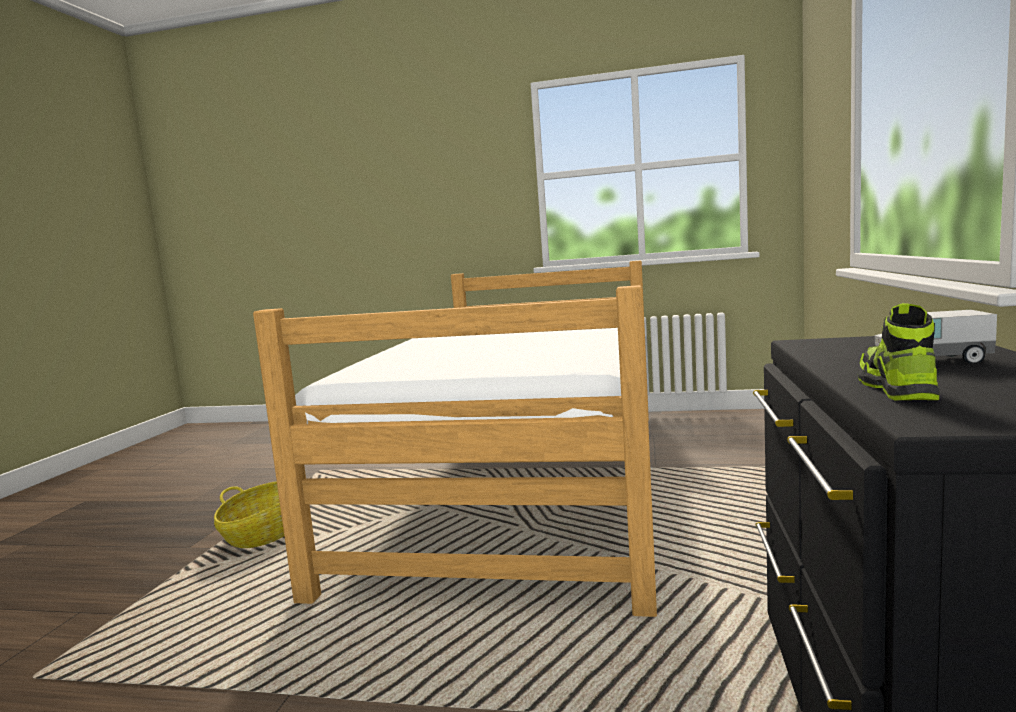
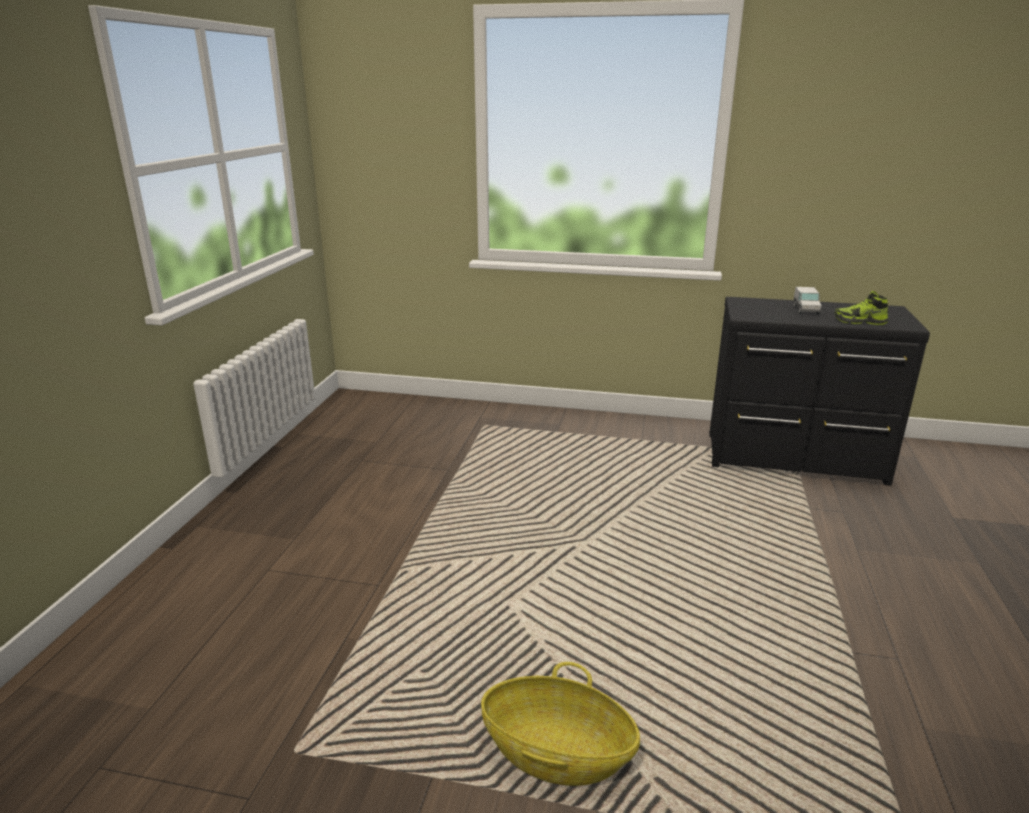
camera: 90 degrees left, 15 degrees up
bed [253,261,657,617] -> none

